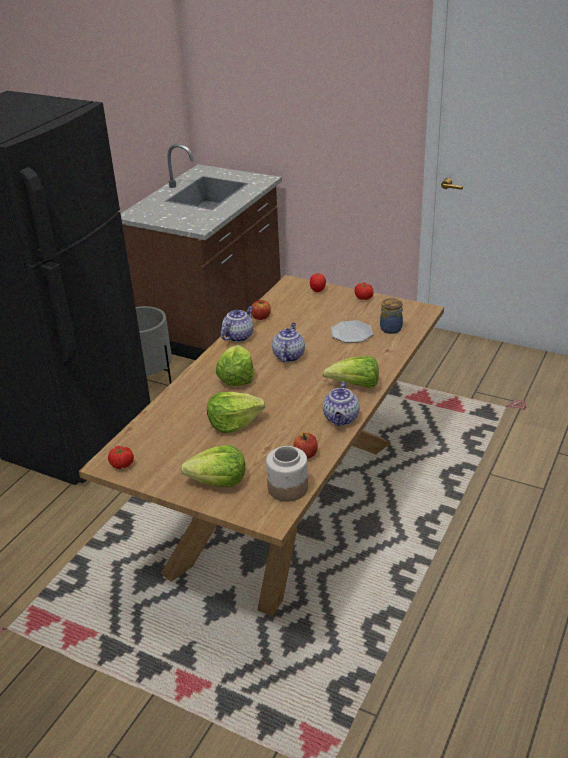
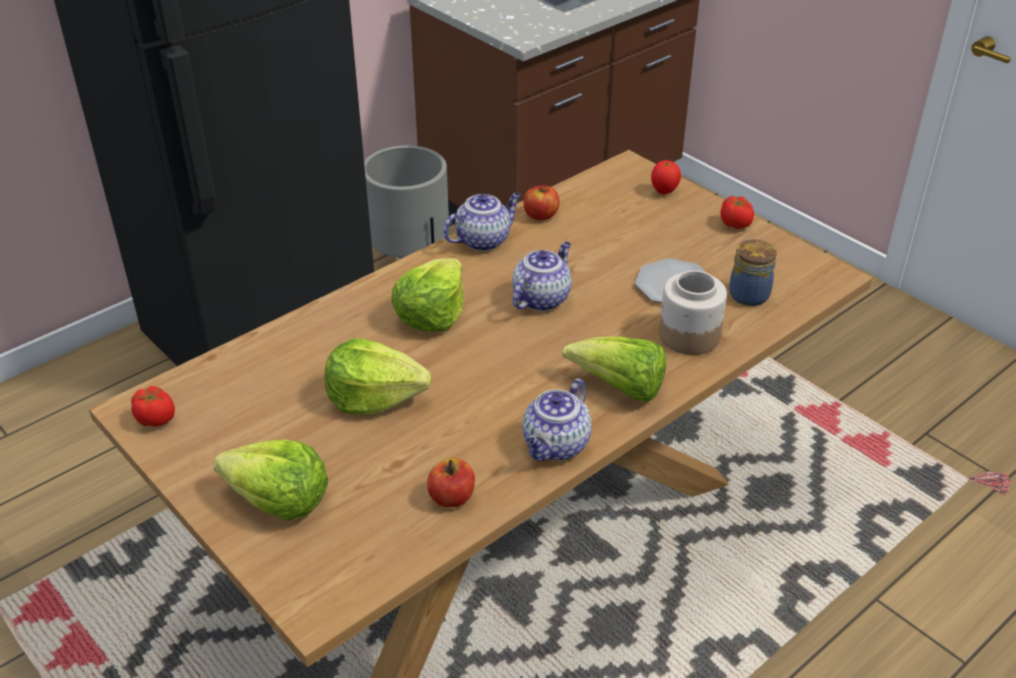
camera: 20 degrees right, 5 degrees up
jar [266,446,308,502] -> jar moved to [659,270,727,355]

